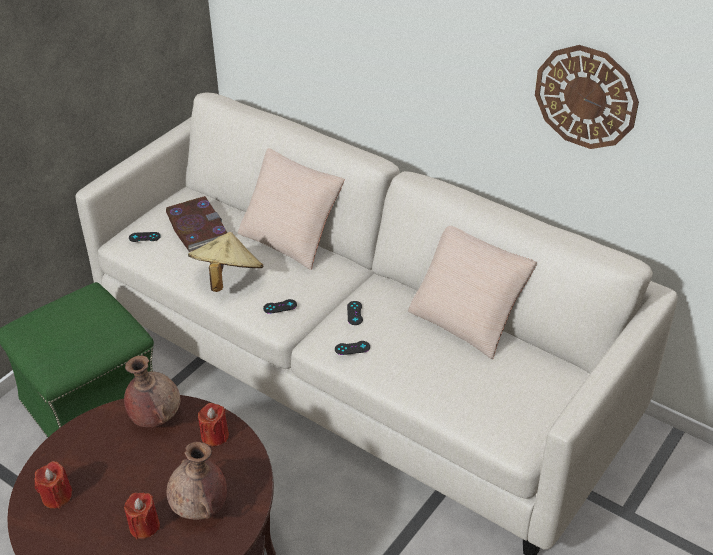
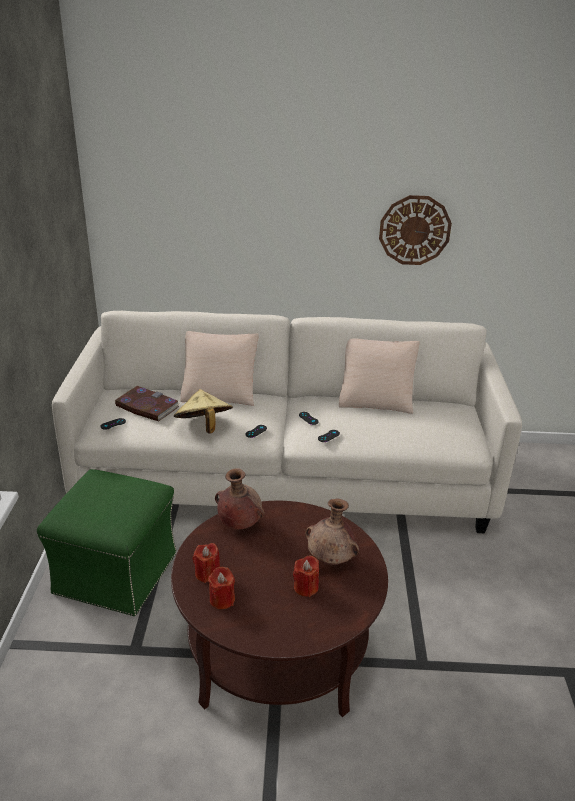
camera: 35 degrees left, 10 degrees down
red candle [198,403,229,446] -> red candle moved to [193,543,220,583]

